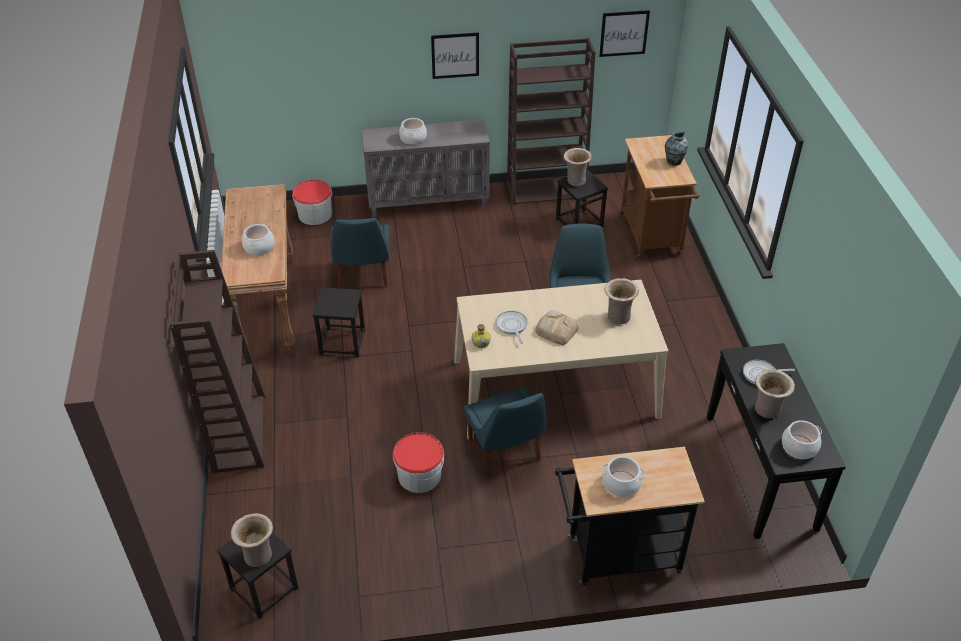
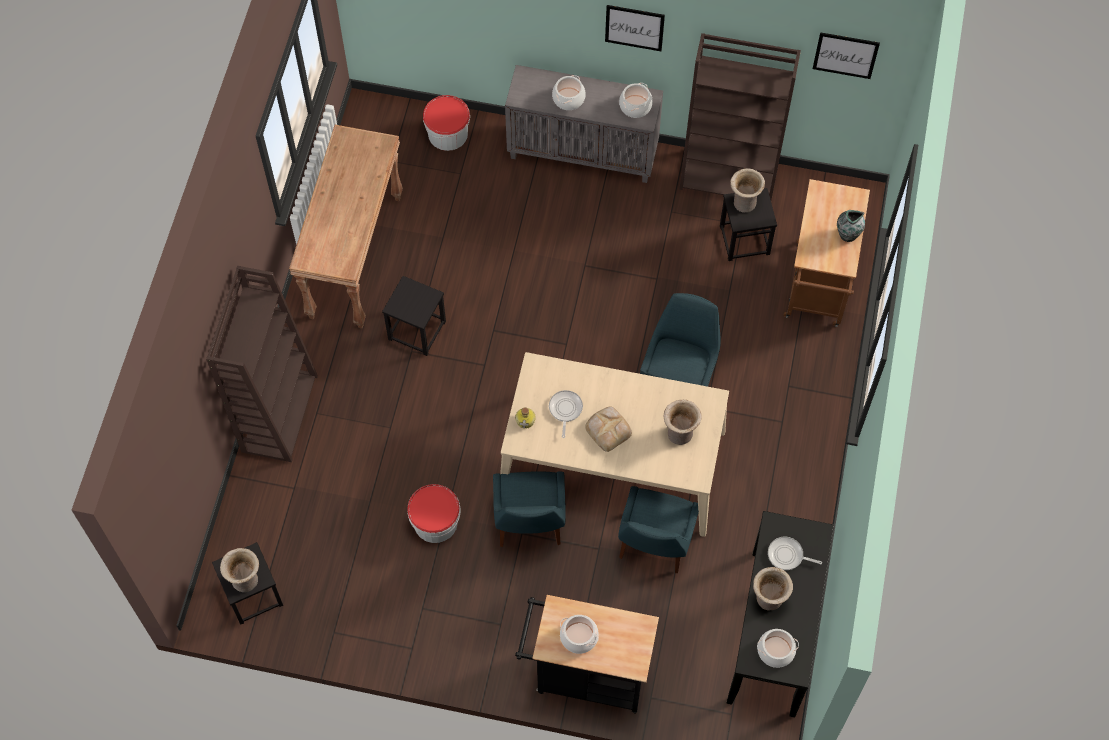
camera: 20 degrees right, 20 degrees up
cooking pot [242,224,274,255] -> cooking pot moved to [619,83,653,118]
blue chair [331,218,389,289] -> blue chair moved to [618,486,699,573]

